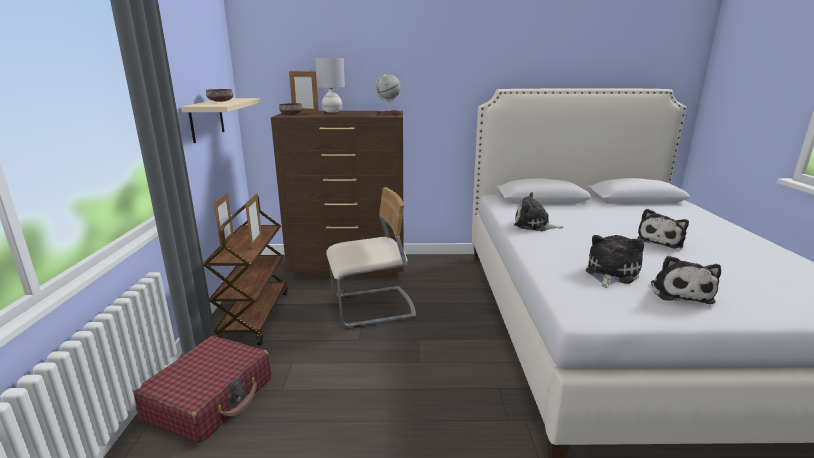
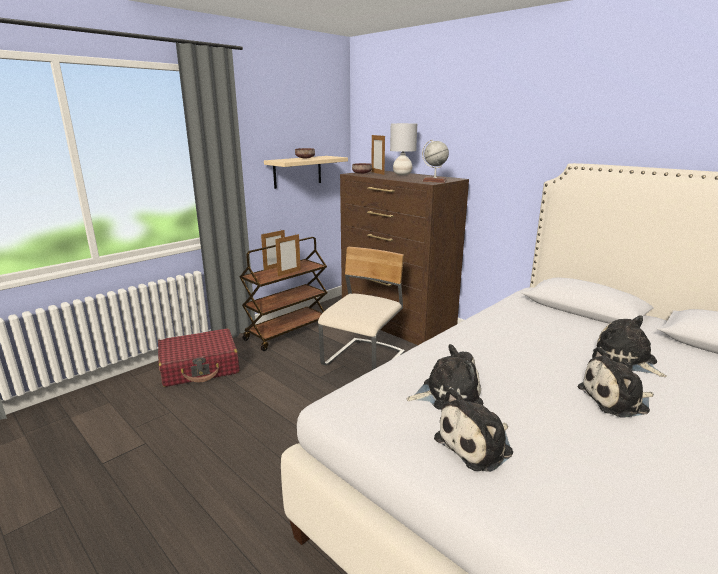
camera: 45 degrees right, 0 degrees up
beige chair [326,187,416,328] -> beige chair turned 90 degrees counterclockwise [318,247,405,370]
plush toy [514,192,563,231] -> plush toy moved to [593,315,667,377]

